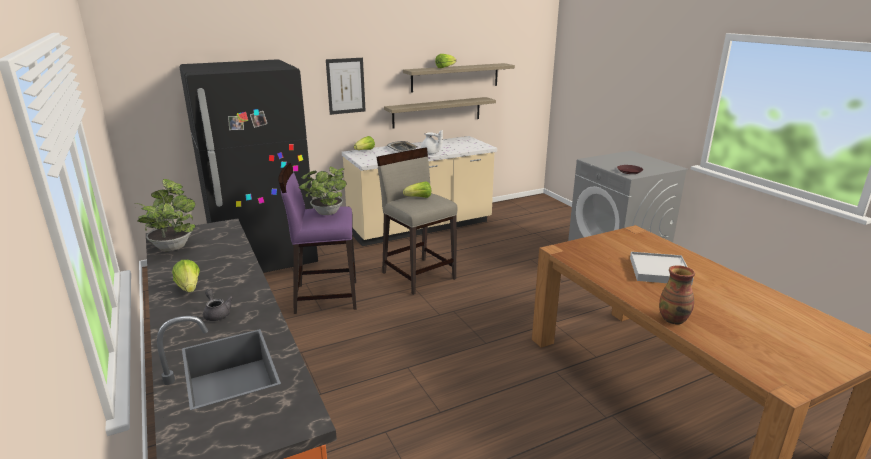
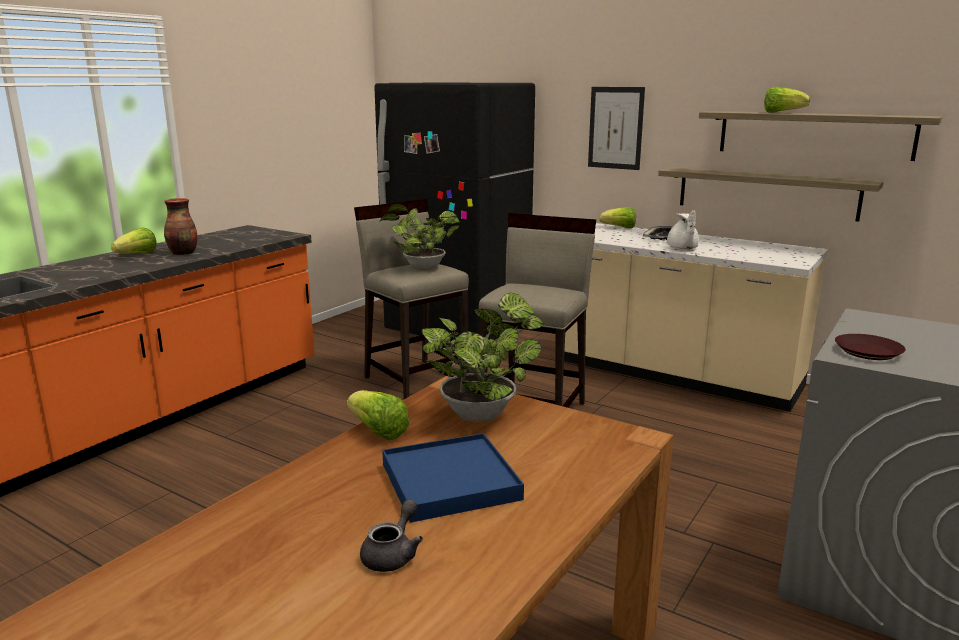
camera: 60 degrees right, 5 degrees down
potted plant [133,179,196,251] -> potted plant moved to [422,293,543,422]
grey teapot [203,289,233,321] -> grey teapot moved to [360,499,423,572]
purple stool [278,163,357,314] -> beige stool [354,199,469,399]
lettuce [403,181,431,198] -> lettuce moved to [347,390,409,441]
white tray [630,252,694,285] -> blue tray [382,433,524,523]
vase [659,266,695,324] -> vase moved to [164,198,197,255]

